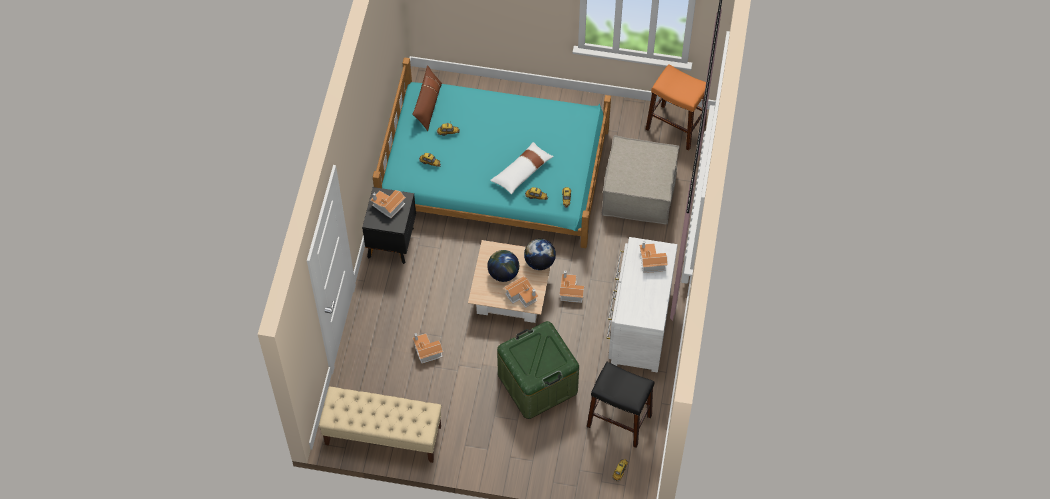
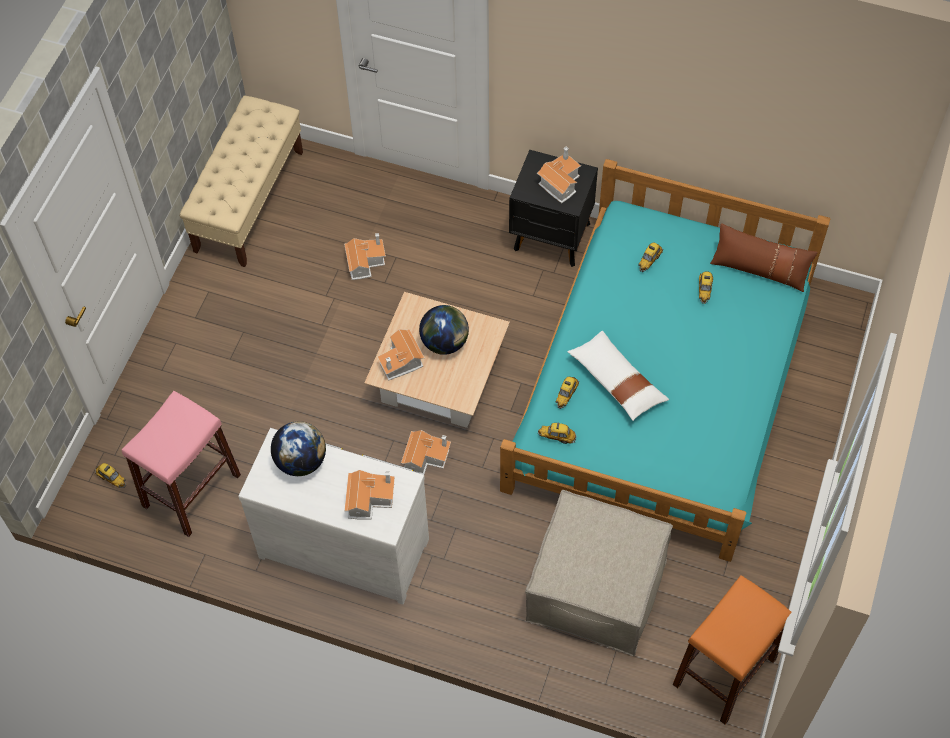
camera: 100 degrees right, 0 degrees up
green storage box [497,321,579,419] -> none
globe [524,239,556,270] -> globe moved to [271,421,326,476]
black stool [587,362,655,448] -> pink stool [122,391,241,537]

